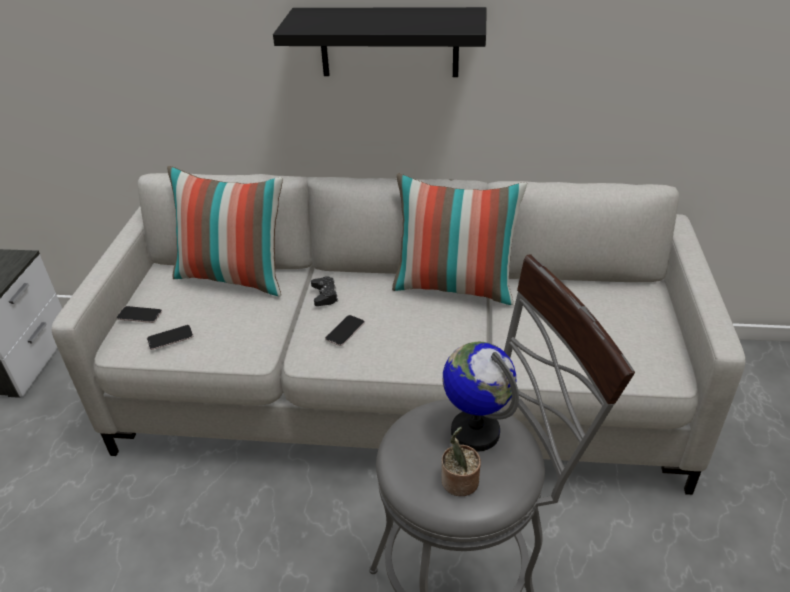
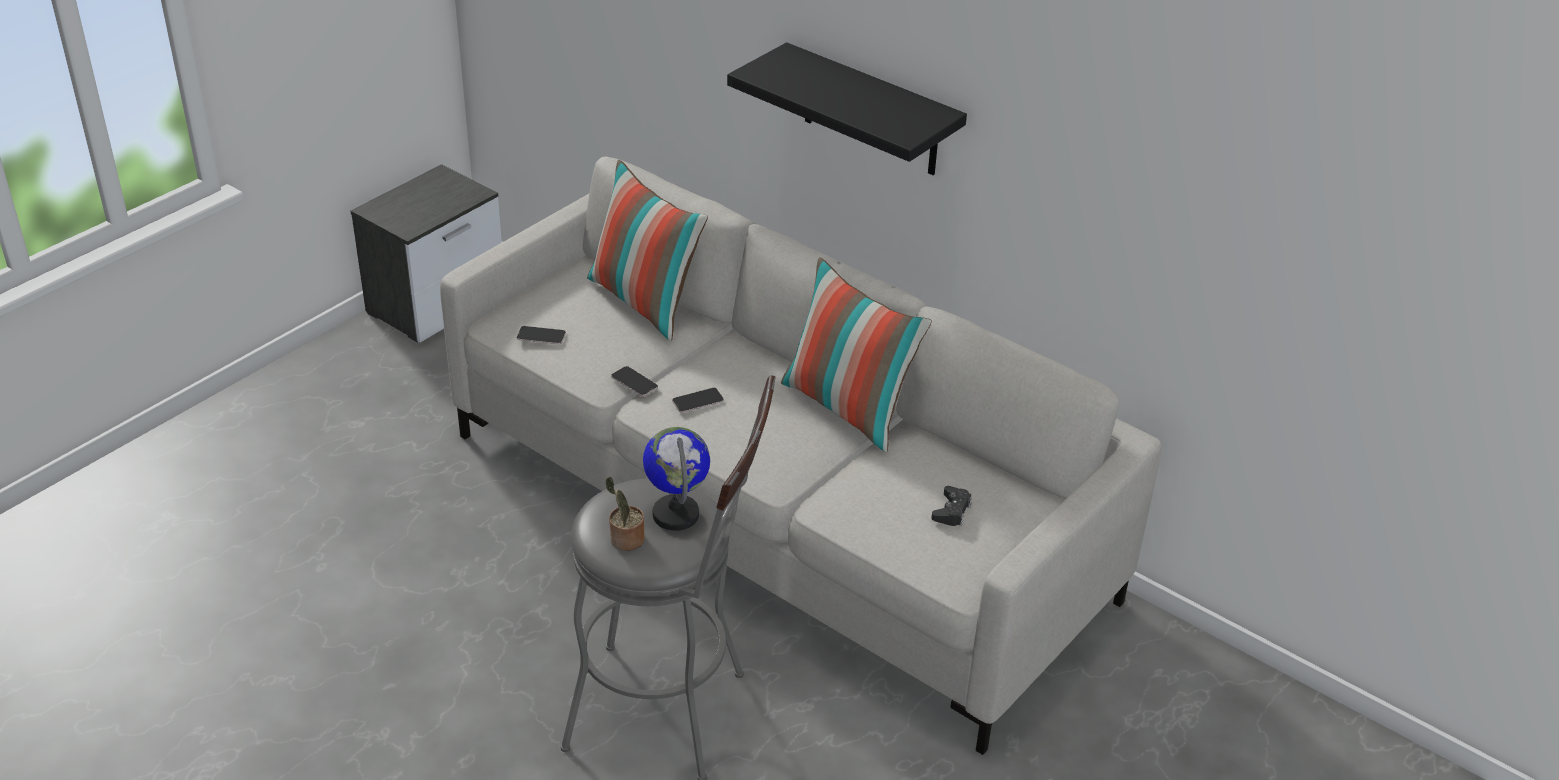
camera: 30 degrees right, 0 degrees up
phone [117,306,162,323] -> phone moved to [611,366,658,396]
black game controller [311,276,338,306] -> black game controller moved to [931,486,972,526]

